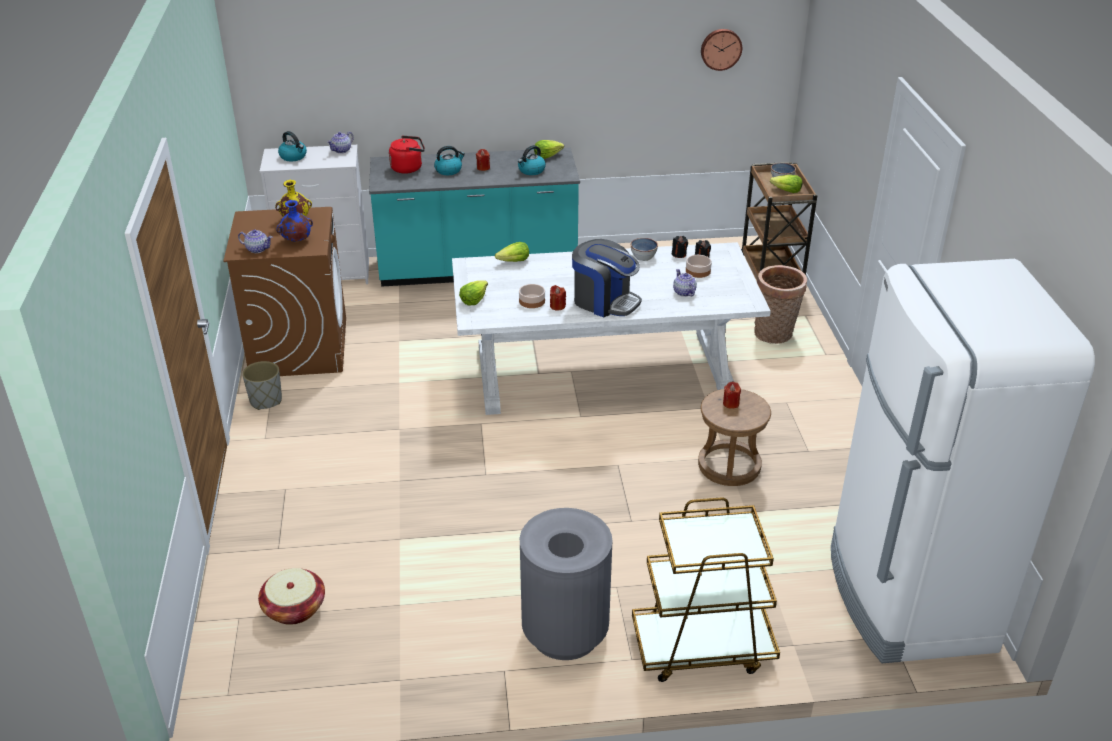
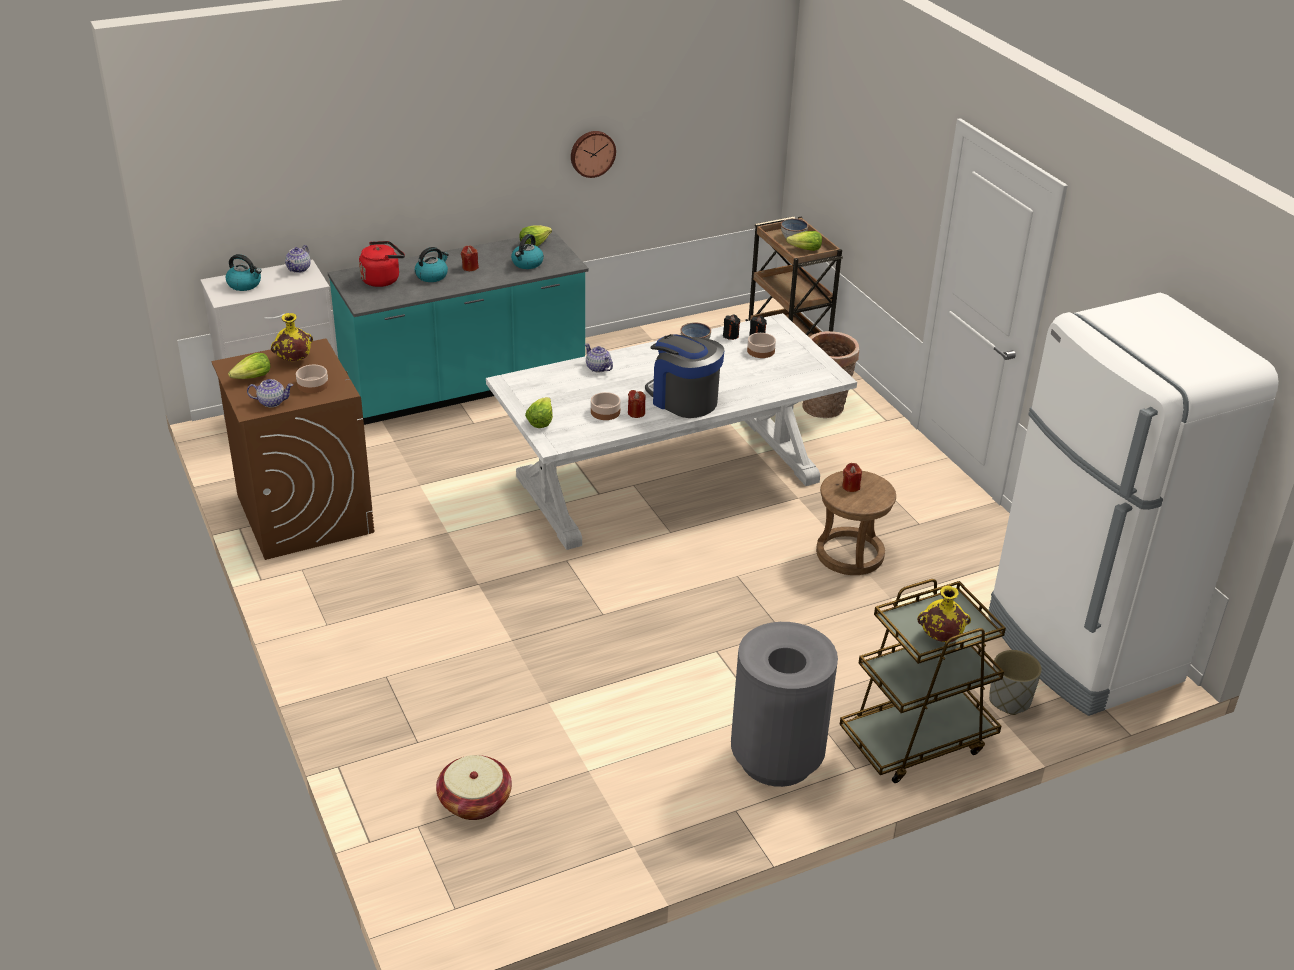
camera: 20 degrees left, 0 degrees up
grey planter [242,361,282,410] -> grey planter moved to [989,650,1042,715]
blue vase [276,200,313,241] -> bowl [296,365,328,393]
lettuce [495,242,529,262] -> lettuce moved to [228,353,270,379]
coffee machine [572,239,642,317] -> coffee machine turned 150 degrees counterclockwise [645,334,725,418]
teapot [673,269,697,297] -> teapot moved to [585,344,613,373]
wall clock [701,29,742,71] -> wall clock moved to [571,131,616,178]
none -> yellow vase [917,586,971,642]

